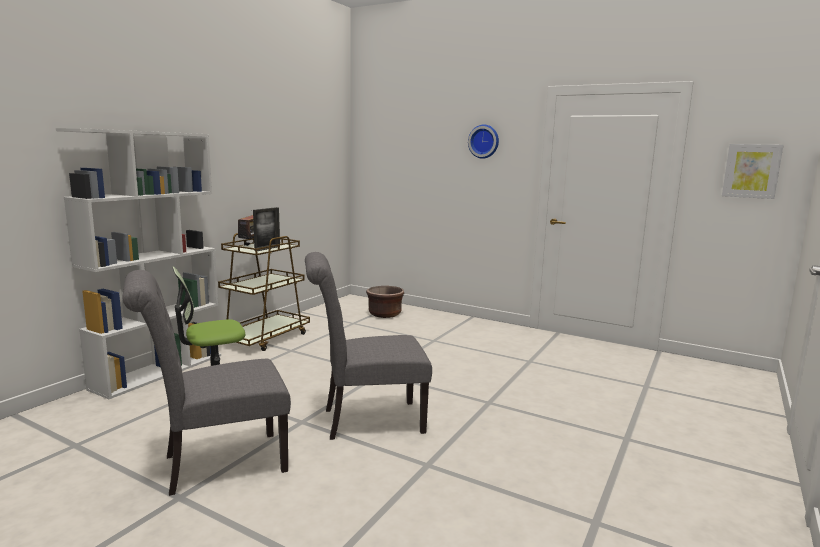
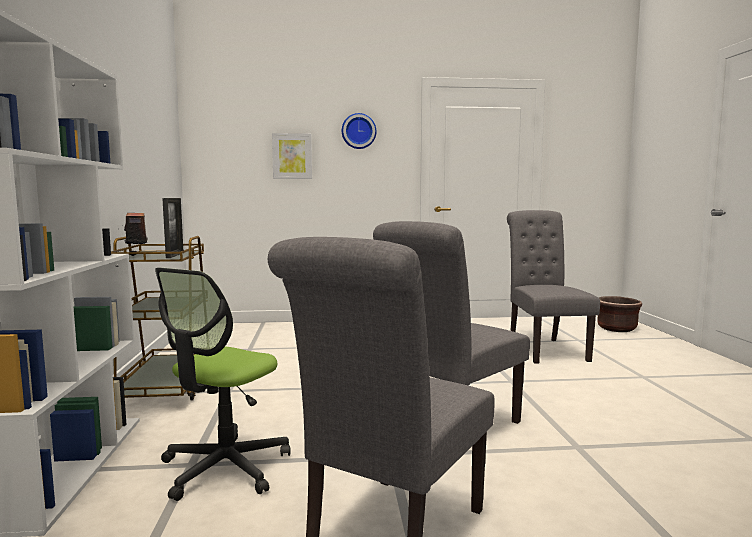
camera: 35 degrees left, 5 degrees down
brown planter [366,286,404,318] -> brown planter moved to [597,296,642,332]
picture [722,144,784,199] -> picture moved to [272,133,312,179]
none -> grey chair [507,210,600,364]

